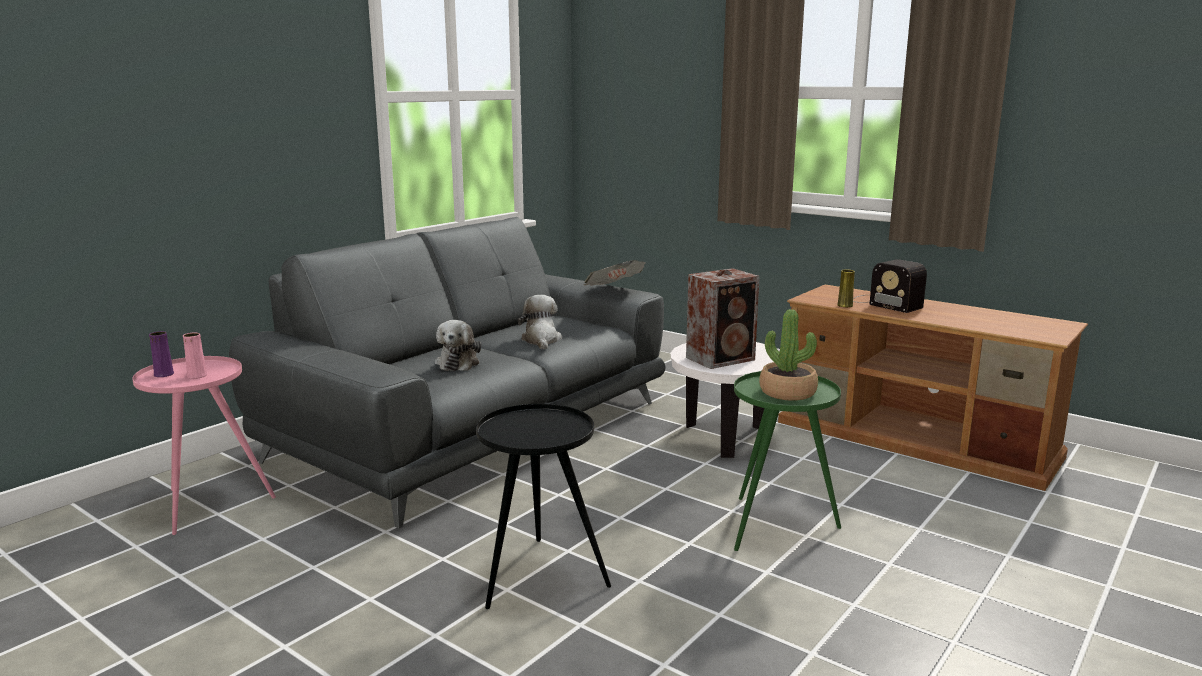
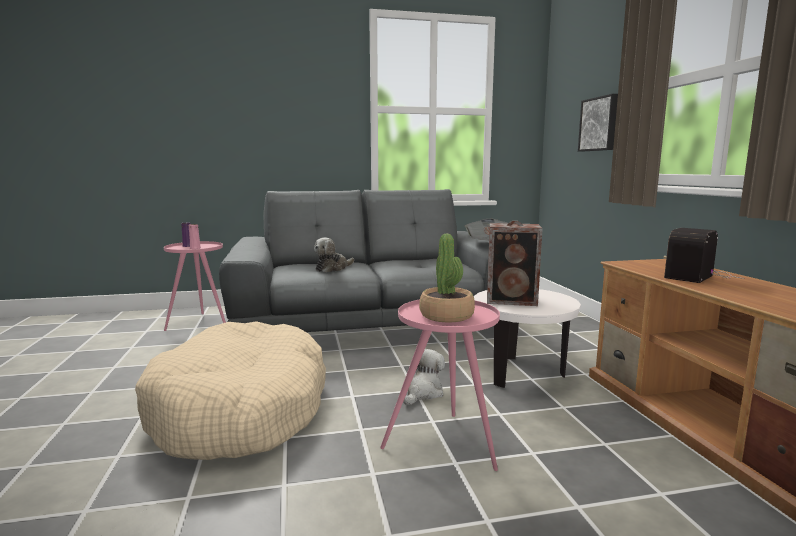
camera: 40 degrees right, 5 degrees down
black side table [476,404,611,609] -> beige dog bed [135,321,326,460]
plush toy [518,295,562,350] -> plush toy moved to [403,349,445,405]
green side table [734,371,841,551] -> pink side table [380,300,500,471]
yellow vase [837,269,855,307] -> none
radio [853,259,927,313] -> radio turned 45 degrees clockwise [663,228,744,283]
none -> picture [578,94,618,151]

